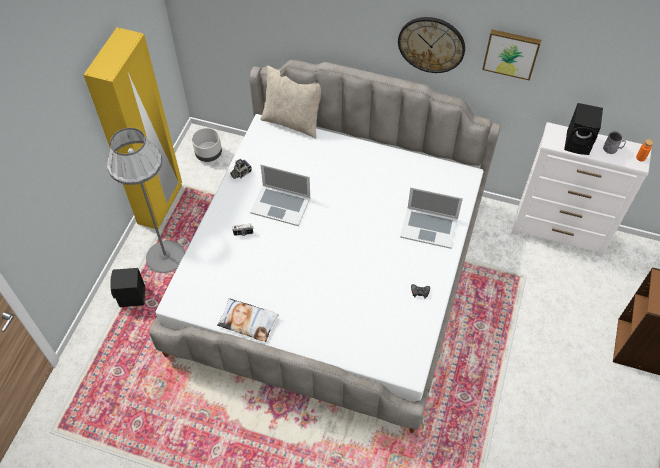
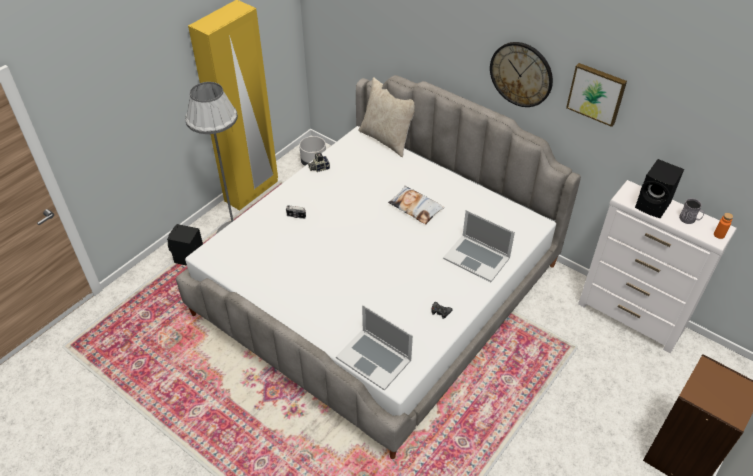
camera: 20 degrees right, 10 degrees down
pillow [217,298,279,342] -> pillow moved to [388,186,444,224]
laptop [250,164,310,226] -> laptop moved to [336,305,413,391]

